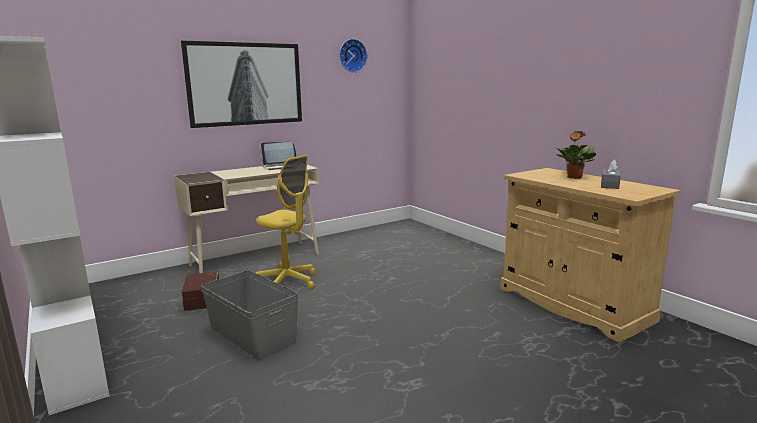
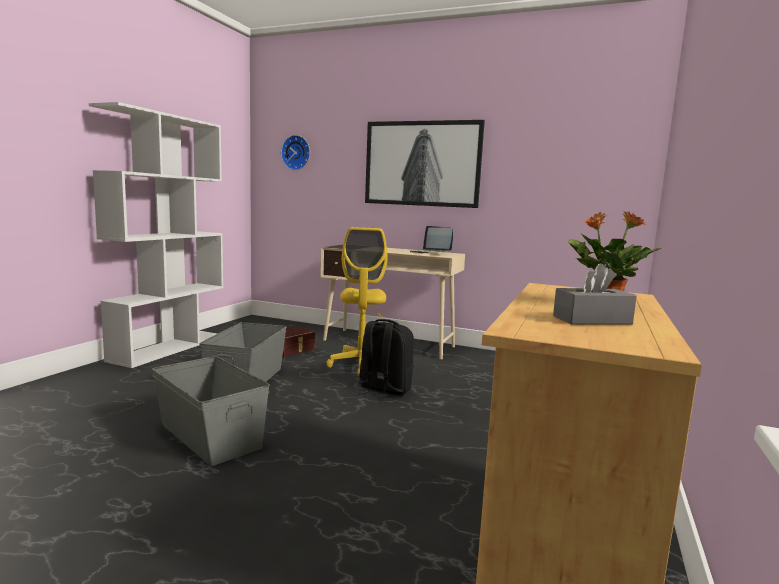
camera: 55 degrees right, 5 degrees down
wall clock [340,39,367,73] -> wall clock moved to [281,135,310,170]
none -> grey storage box [152,356,270,466]
none -> black backpack [359,319,414,401]

